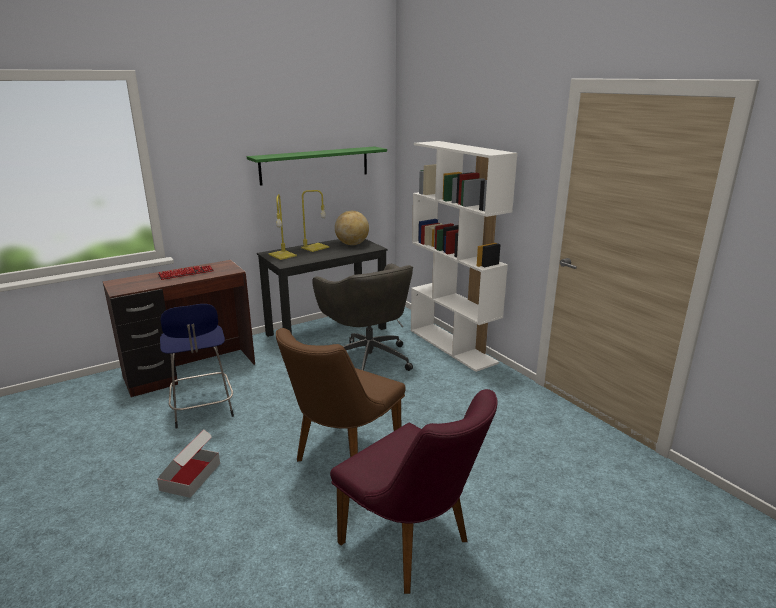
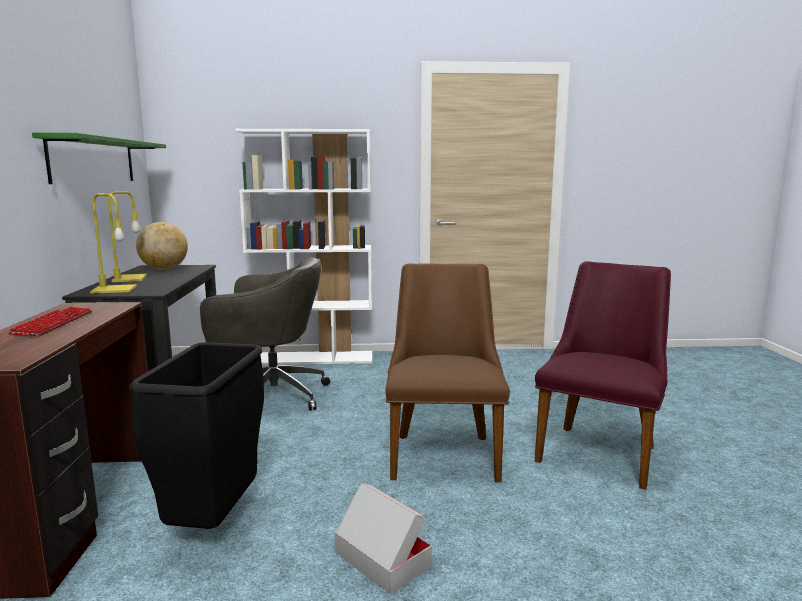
camera: 60 degrees left, 10 degrees down
blue stool [160,304,234,428] -> black trash can [129,342,264,529]
brown chair [276,328,406,462] -> brown chair turned 150 degrees counterclockwise [385,263,510,482]
purple chair [330,389,498,594] -> purple chair turned 45 degrees counterclockwise [535,261,671,490]

